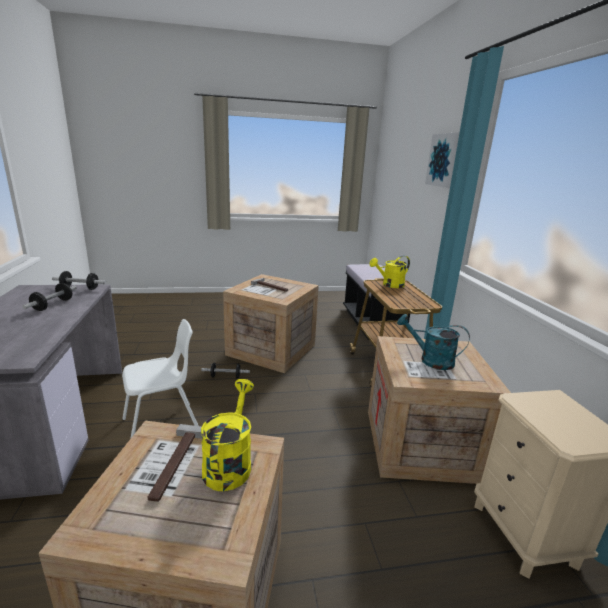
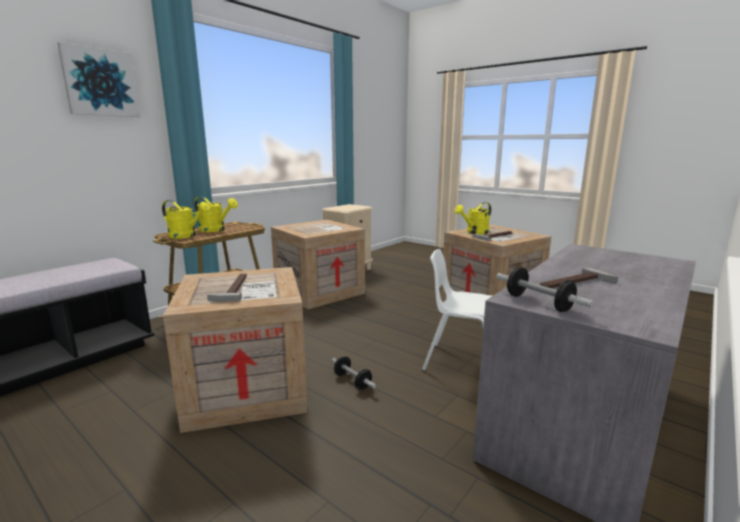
camera: 130 degrees left, 5 degrees down
dumbbell [22,283,77,311] -> hammer [540,267,618,288]
turquoise watering can [397,314,470,370] -> none
none -> yellow watering can [194,196,238,232]

